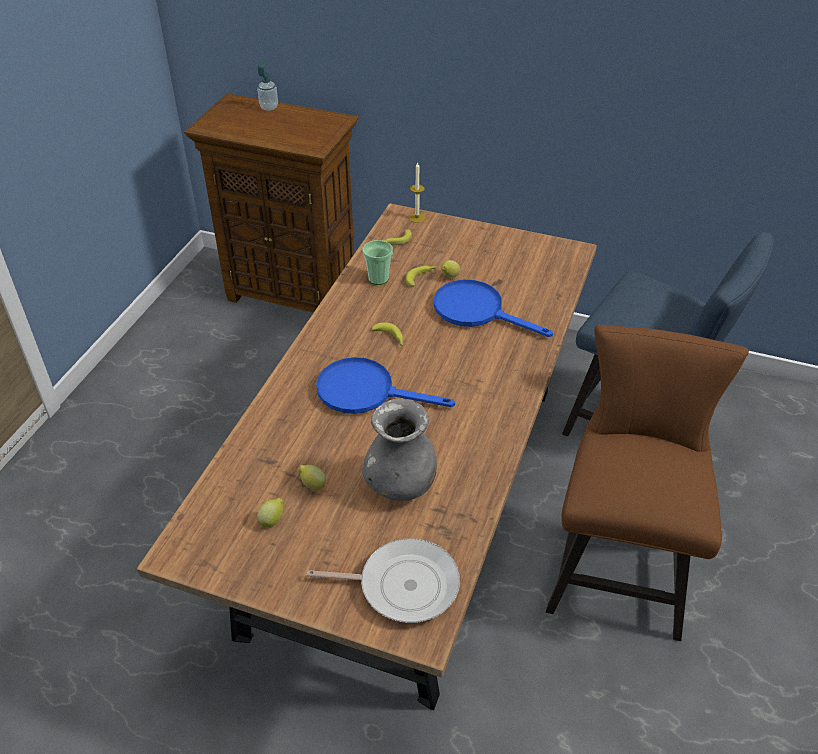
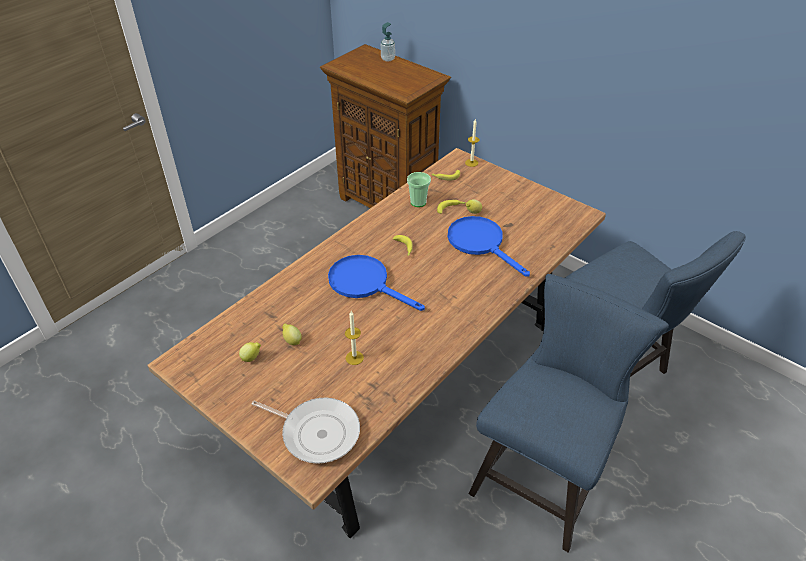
camera: 20 degrees right, 0 degrees up
grey vase [362,398,437,501] -> candle [345,311,364,365]
brown chair [546,325,749,641] -> blue chair [469,274,669,553]

